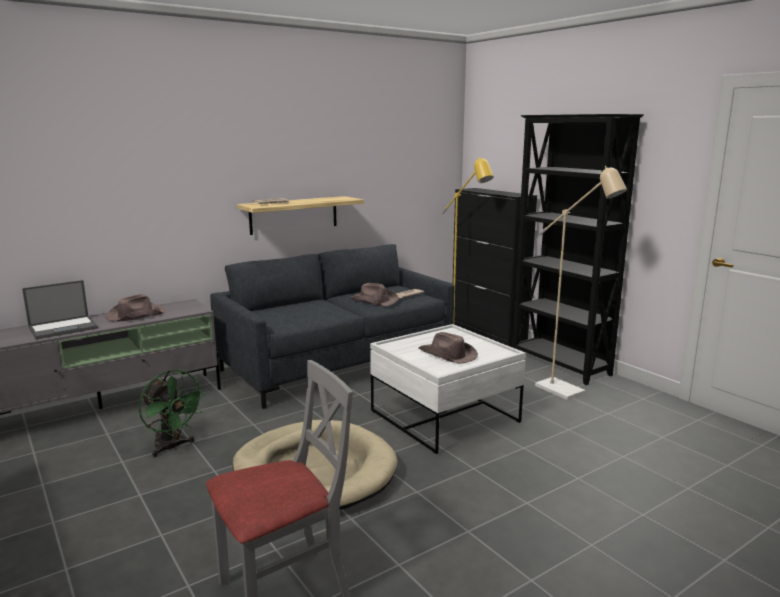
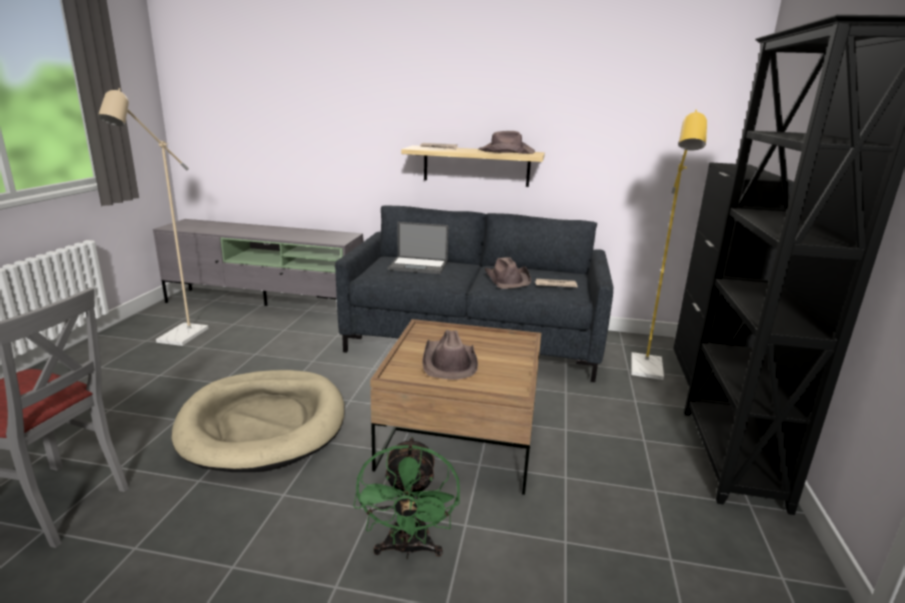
camera: 45 degrees right, 5 degrees up
laptop [22,280,98,339] -> laptop moved to [388,222,449,274]
brown hat [105,294,166,321] -> brown hat moved to [478,131,535,154]
green fan [139,370,206,457] -> green fan moved to [353,437,460,559]
white coffee table [370,324,526,454] -> brown coffee table [370,319,541,495]
beige floor lamp [535,166,627,400] -> beige floor lamp moved to [98,88,209,346]

